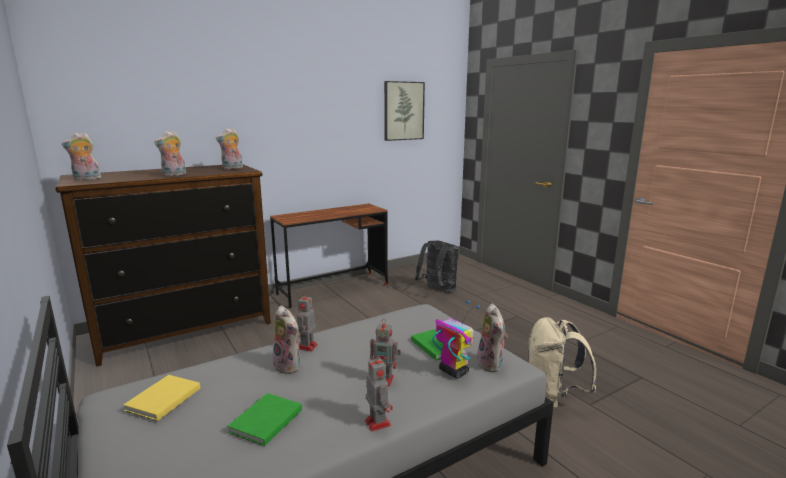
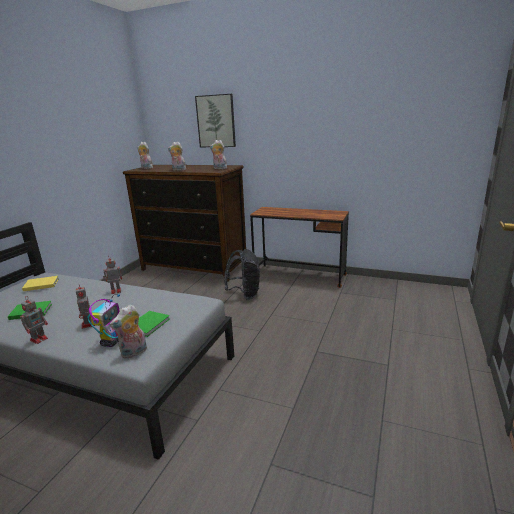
camera: 55 degrees right, 5 degrees up
plush toy [272,305,300,374] -> none
picture [384,81,425,141] -> picture moved to [195,94,236,147]
black backpack [415,240,459,292] -> black backpack moved to [224,249,260,300]
beige backpack [528,317,596,410] -> none

